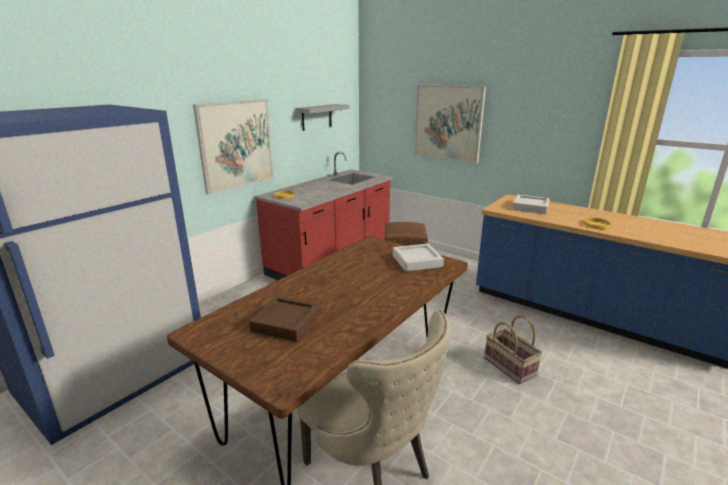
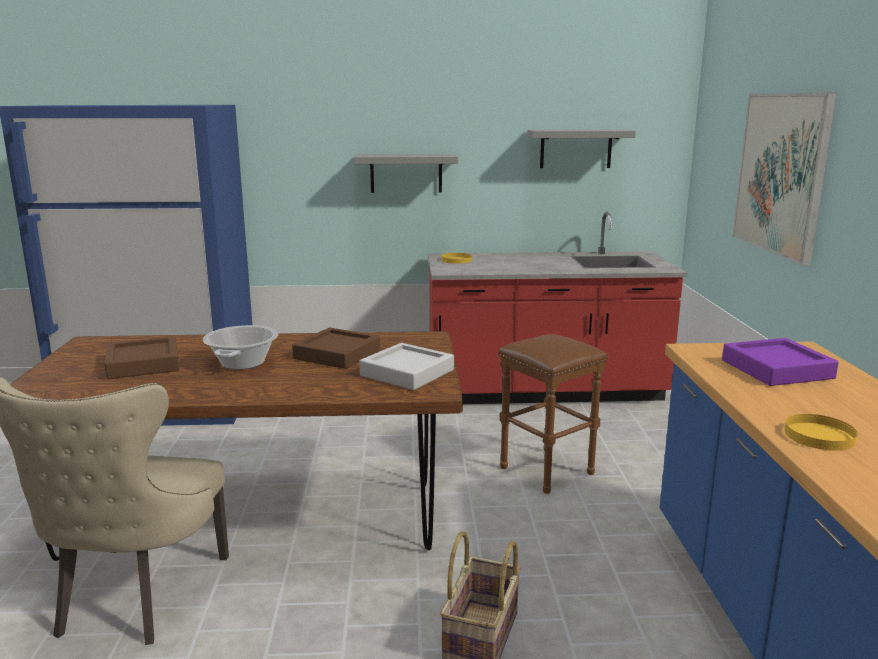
camera: 50 degrees right, 5 degrees down
picture [193,99,274,195] -> grey shelf [354,154,458,193]
grey tray [512,195,550,214] -> purple tray [722,338,839,386]
none -> cooking pot [203,325,278,370]
none -> brown tray [292,327,380,369]

